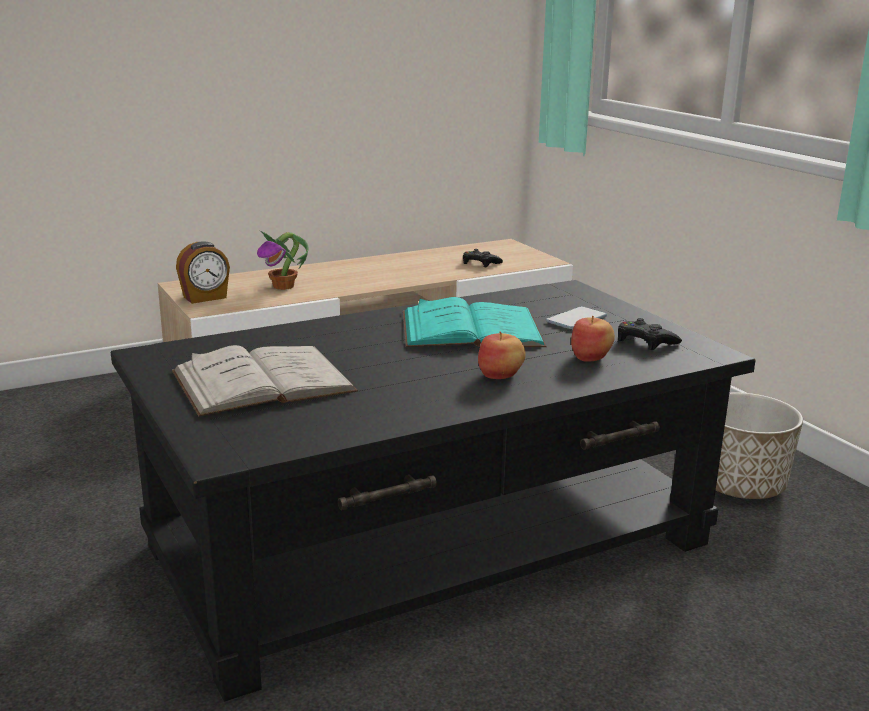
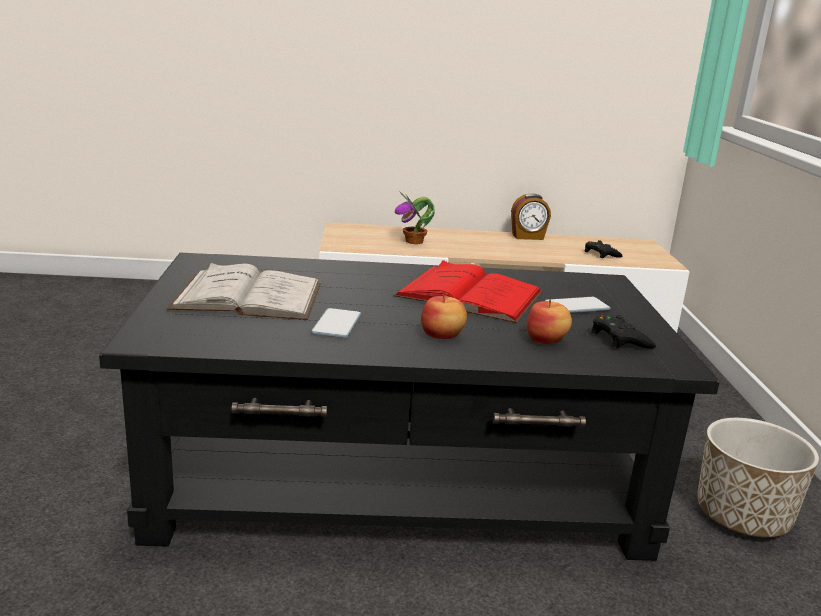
camera: 25 degrees right, 0 degrees up
alarm clock [176,241,230,304] -> alarm clock moved to [511,193,551,240]
turquoise book [403,297,547,347] -> red book [393,260,542,323]
none -> phone [311,308,361,338]

